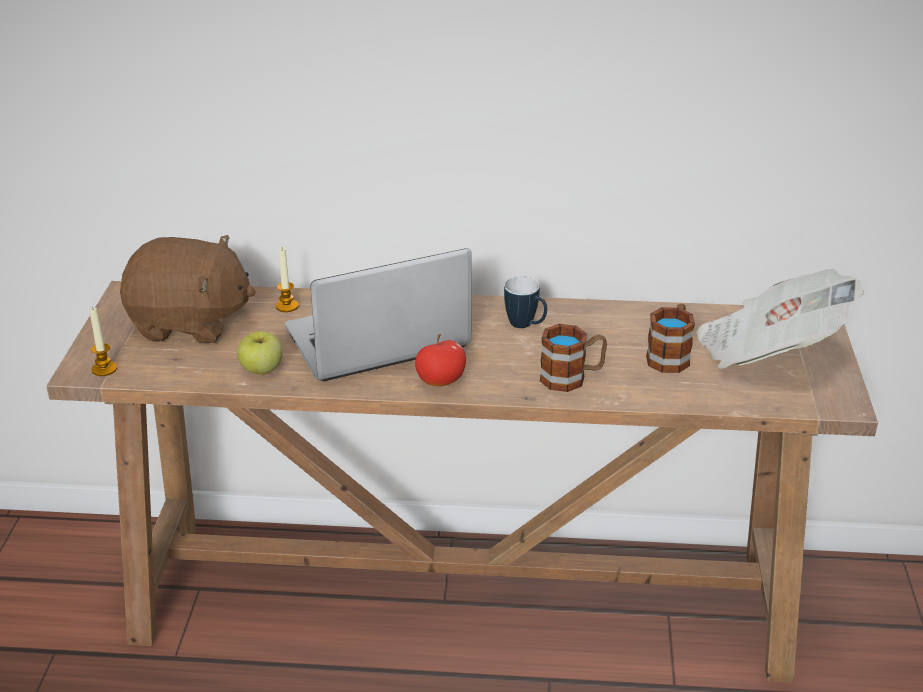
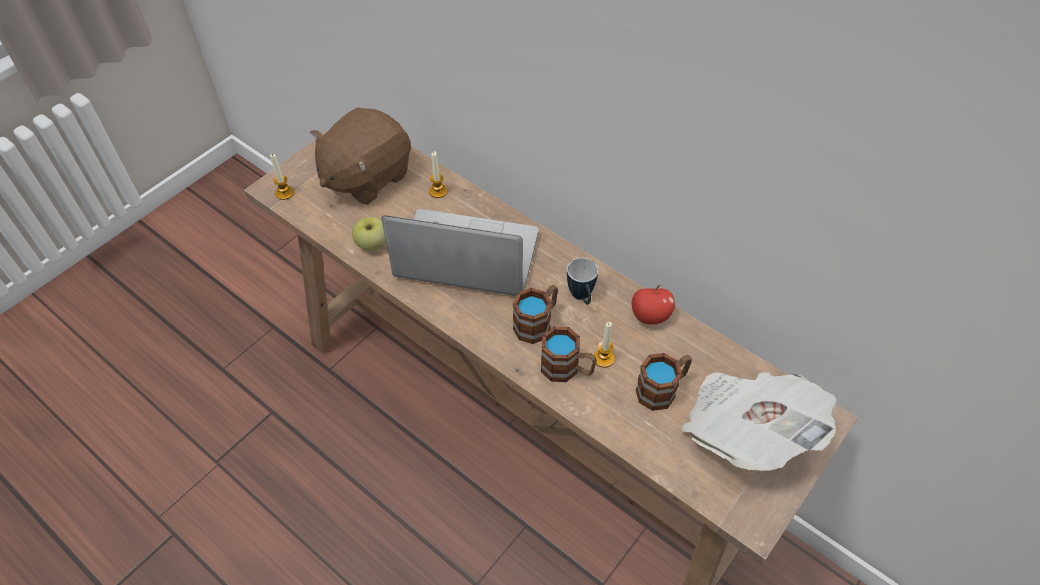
camera: 35 degrees right, 20 degrees up
brown plush toy [120,235,256,343] -> brown plush toy turned 90 degrees clockwise [310,107,411,205]
apple [415,334,466,387] -> apple moved to [632,285,675,325]
none -> mug [513,285,558,344]
none -> candle [594,322,615,368]

